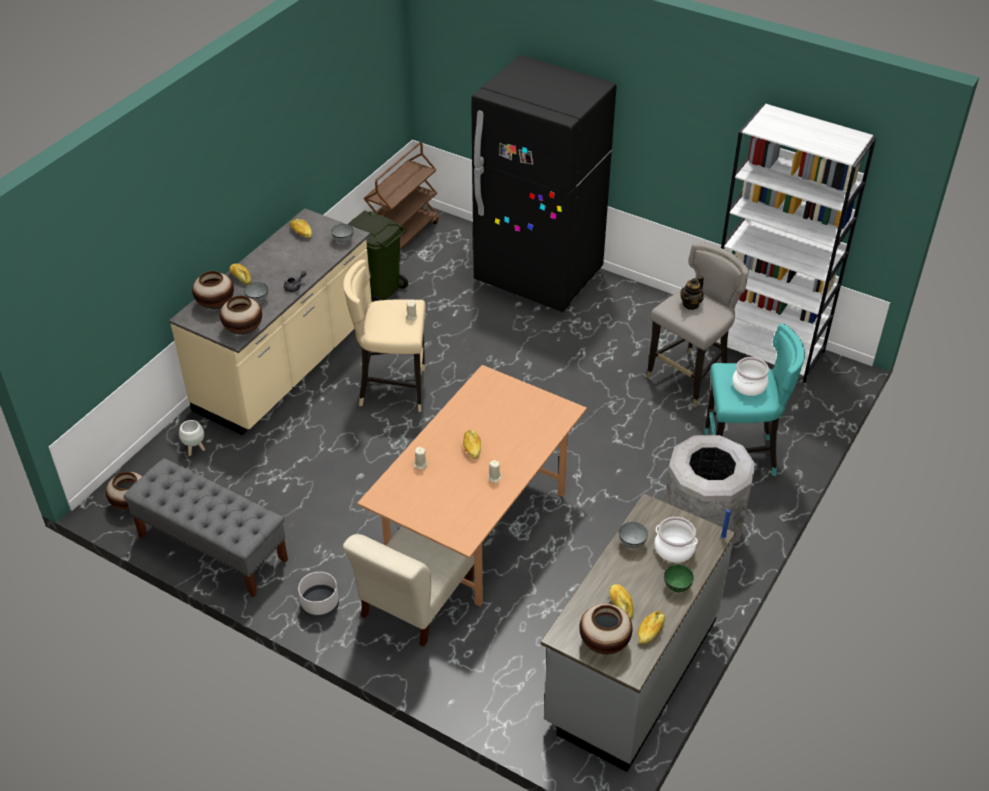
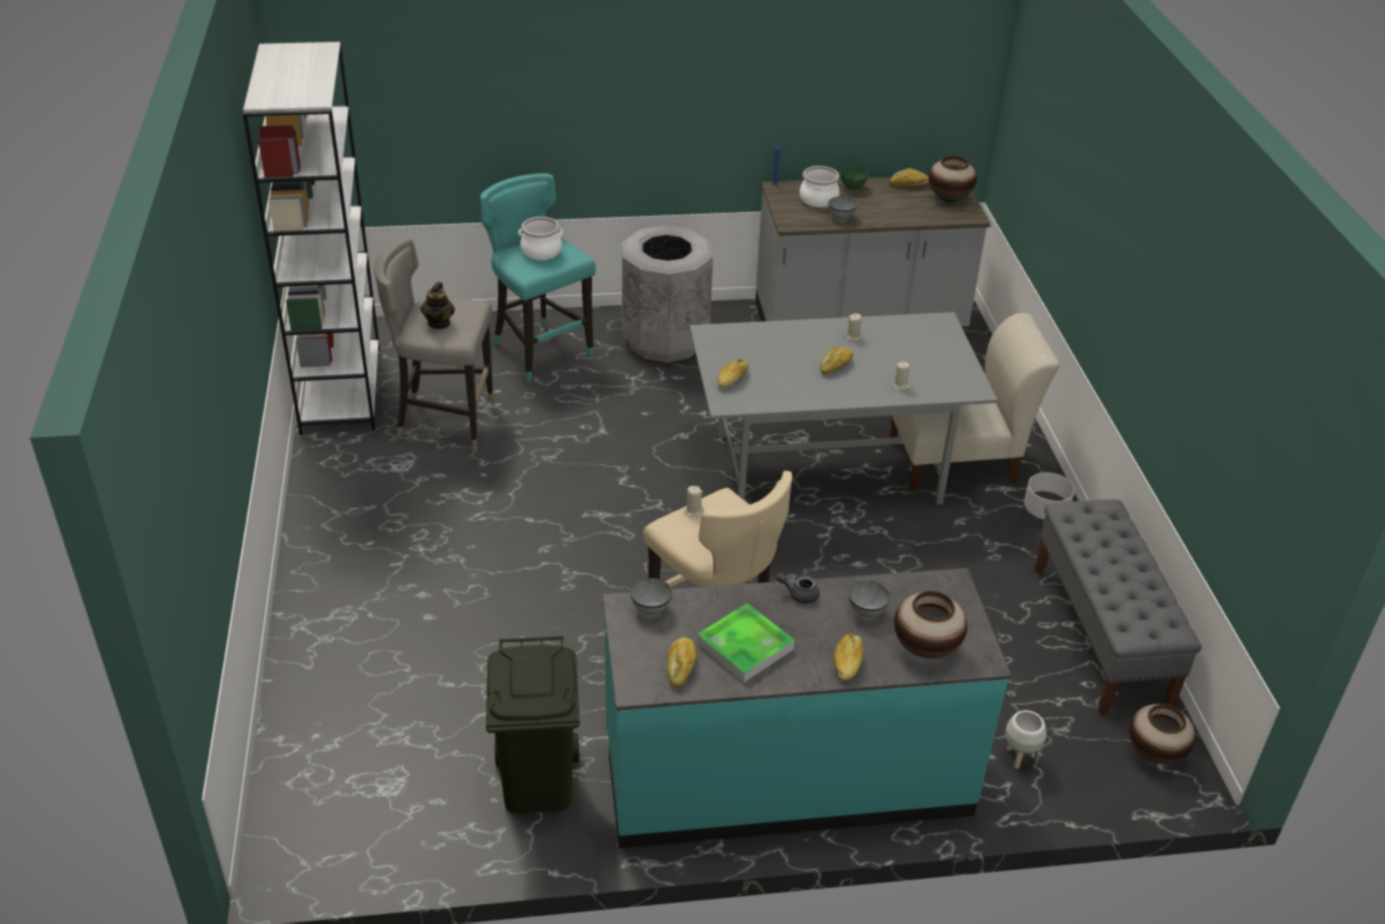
camera: 130 degrees left, 5 degrees down
beige counter [169,208,372,435] -> turquoise counter [603,568,1011,848]
vase [220,296,262,335] -> none
brown dining table [357,365,587,606] -> grey dining table [690,312,997,504]
brown cart [363,142,439,249] -> none
black fridge [471,55,617,312] -> none
bread [609,584,633,619] -> bread moved to [717,359,749,388]
teapot [680,276,704,310] -> teapot turned 90 degrees clockwise [421,282,455,329]
none -> tray [697,603,795,683]

